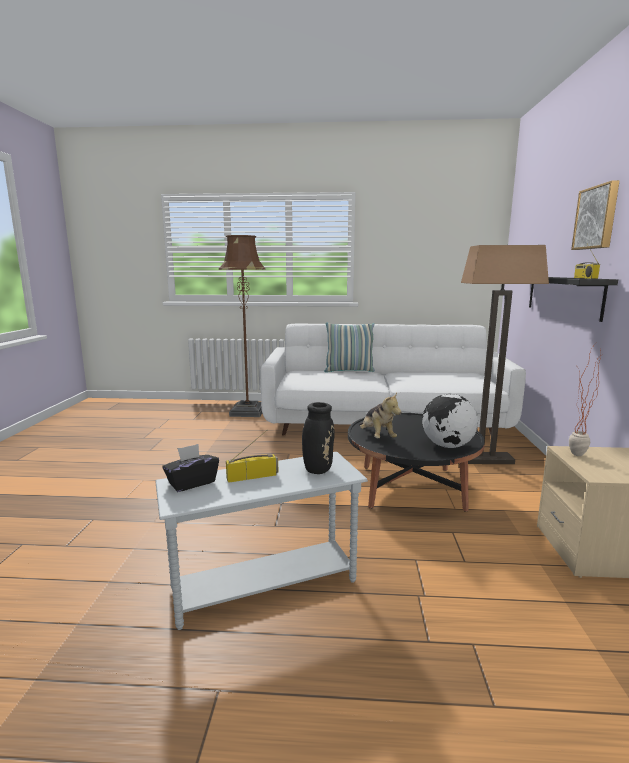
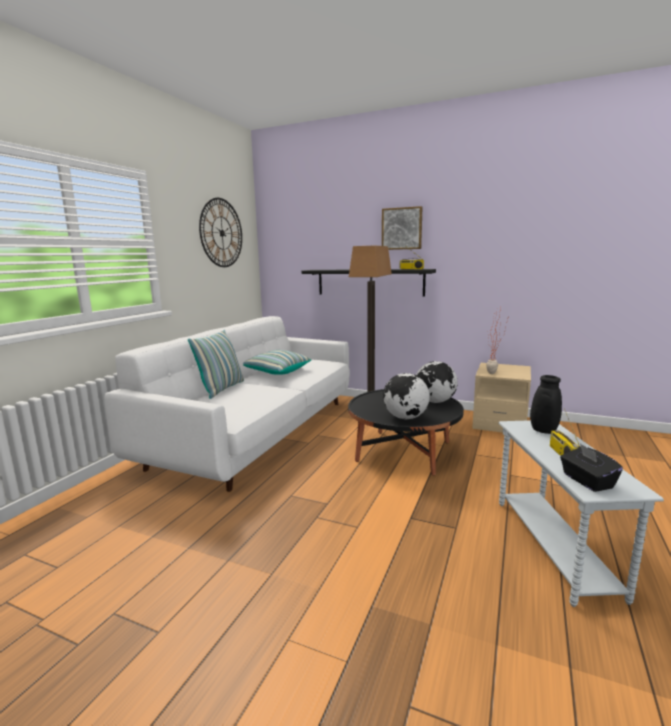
camera: 70 degrees left, 0 degrees up
brown floor lamp [219,235,266,417] -> none
plush toy [359,393,401,438] -> globe [383,373,430,420]
none -> wall clock [199,198,242,267]
none -> pillow [243,350,312,375]

